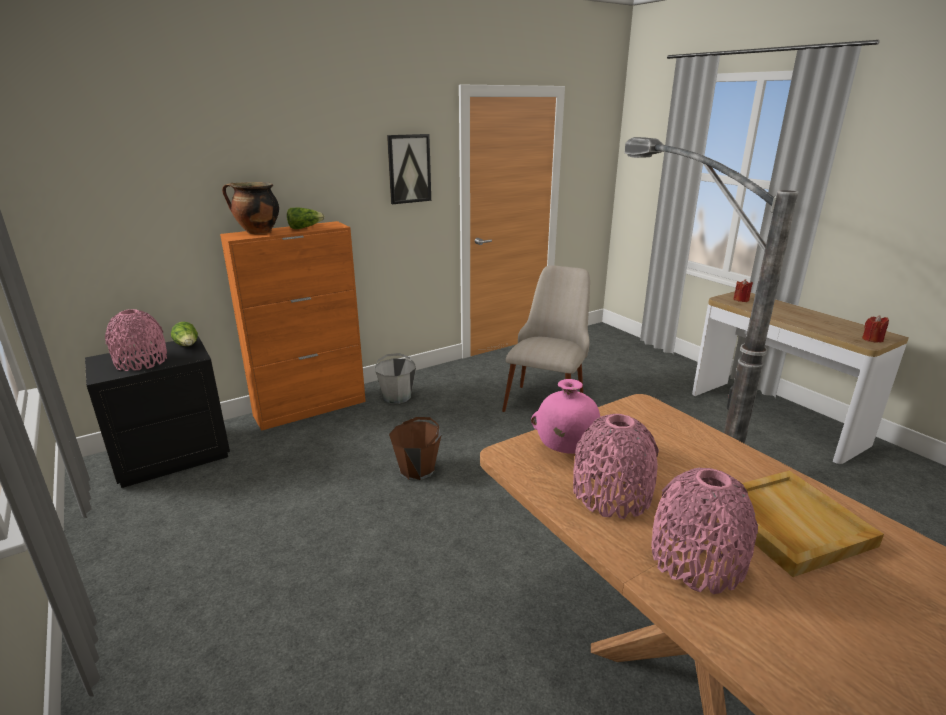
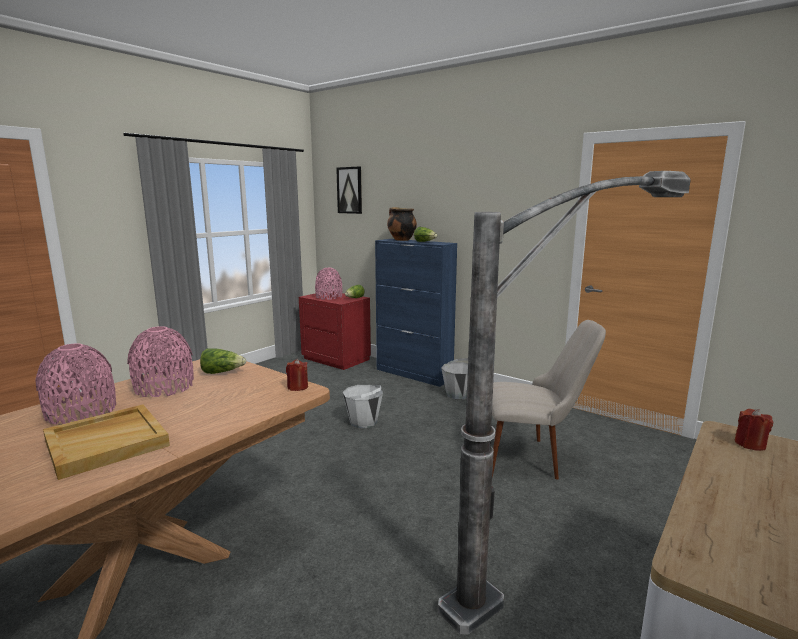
camera: 70 degrees right, 10 degrees down
black nightstand [85,336,230,488] -> red nightstand [299,291,371,370]
orange cabinet [220,221,366,431] -> blue cabinet [375,239,457,387]
picture [387,134,431,204] -> picture moved to [336,167,362,214]
brown bucket [389,417,441,480] -> white bucket [343,385,383,428]
pink vase [531,379,600,454] -> lettuce [200,348,246,374]
red candle [862,315,889,343] -> red candle moved to [286,359,308,391]

